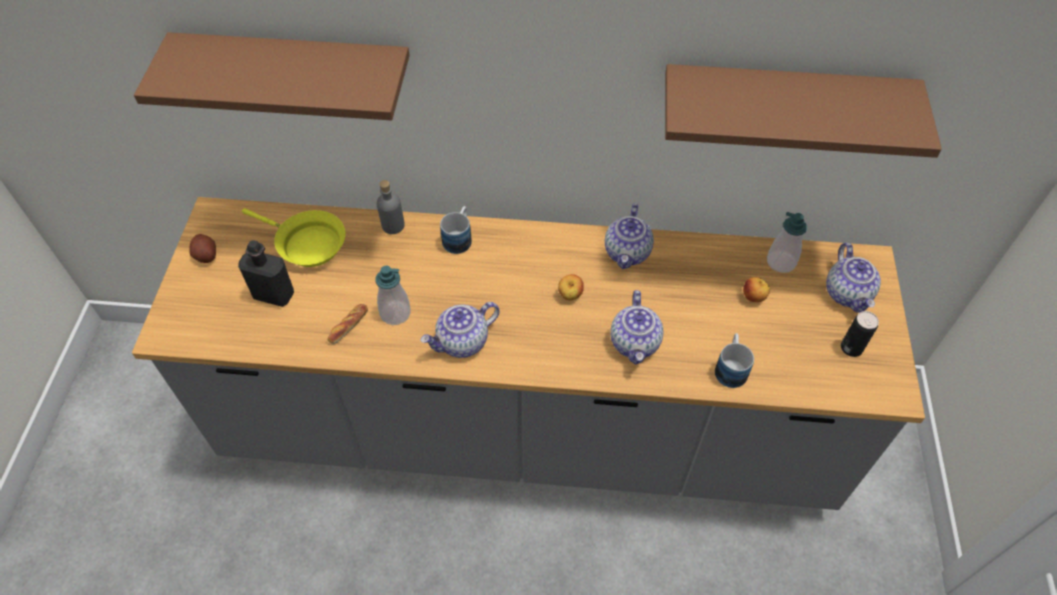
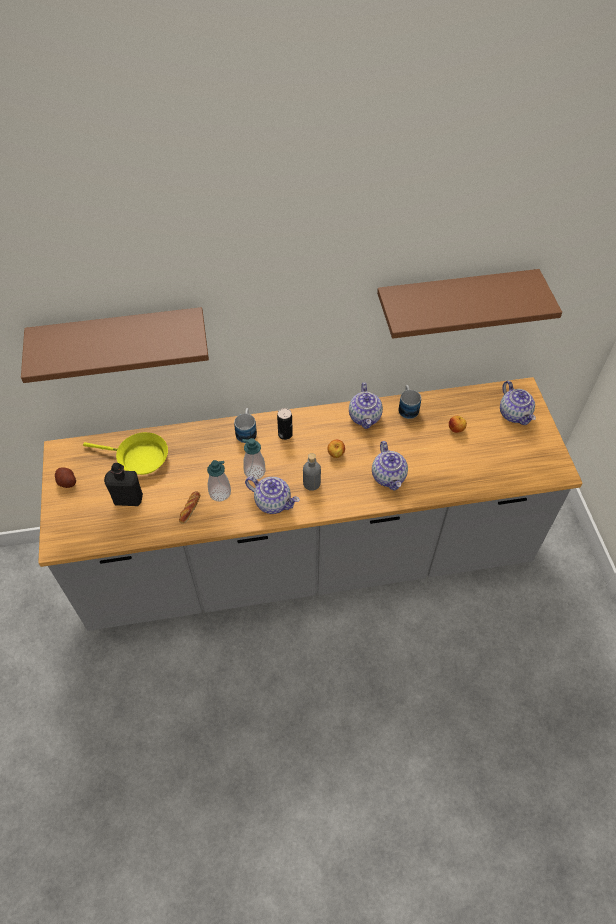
camera: 15 degrees left, 0 degrees up
grey bottle [377,180,405,234] -> grey bottle moved to [303,453,321,491]
teapot [420,302,500,358] -> teapot turned 105 degrees counterclockwise [245,477,300,514]
mug [715,333,754,388] -> mug moved to [398,385,421,419]
soap dispenser [767,212,807,273] -> soap dispenser moved to [242,438,266,480]
can [841,311,879,357] -> can moved to [277,408,293,440]

